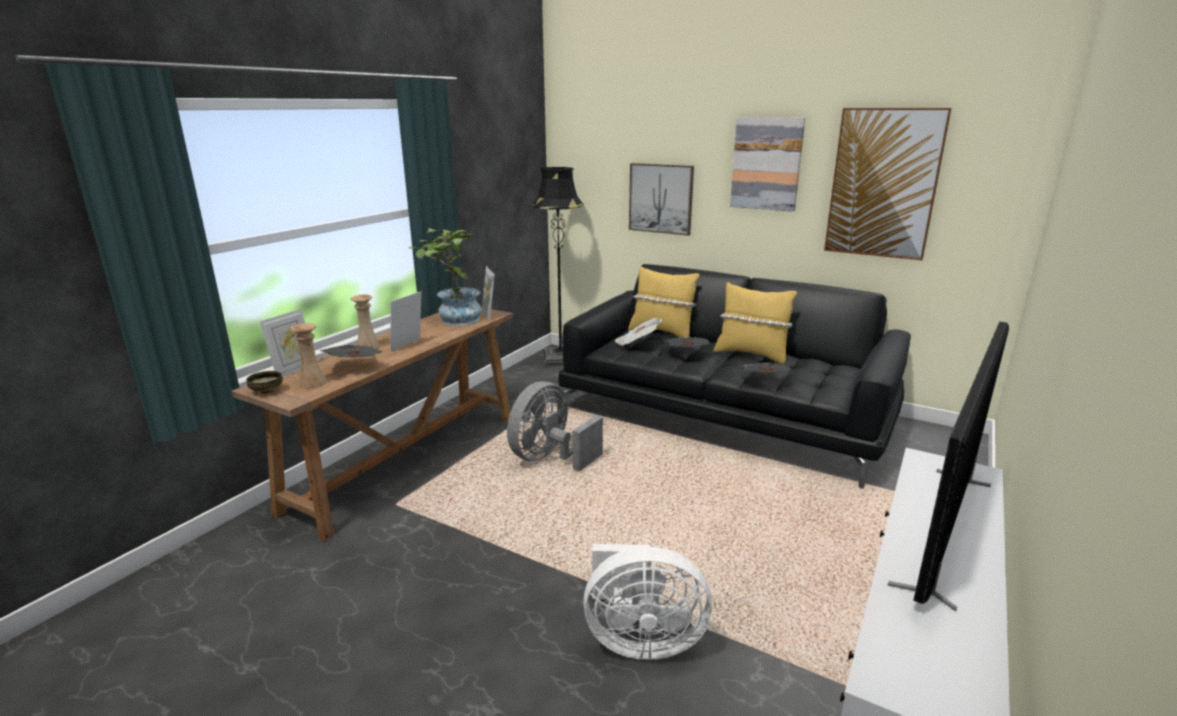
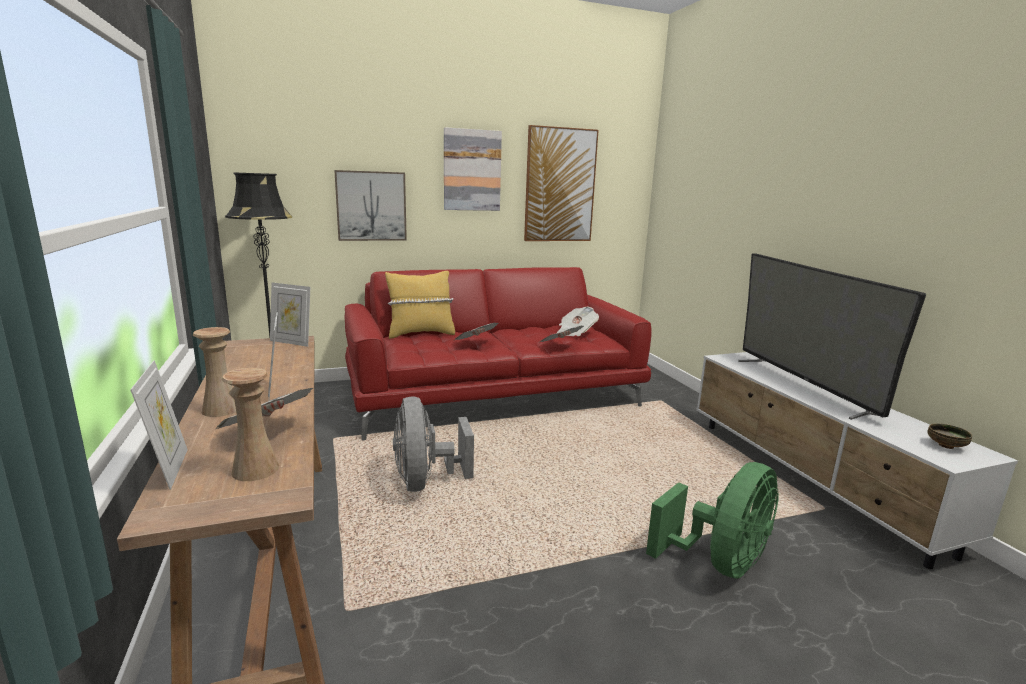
camera: 50 degrees left, 5 degrees down
bowl [246,371,283,394] -> bowl moved to [927,423,972,449]
potted plant [409,228,482,325] -> none
black sofa [558,264,911,489] -> red sofa [345,267,652,440]
white fan [583,544,712,660] -> green fan [646,462,779,579]
newspaper [615,318,662,346] -> newspaper moved to [557,307,599,336]
yellow pillow [713,282,797,365] -> none

